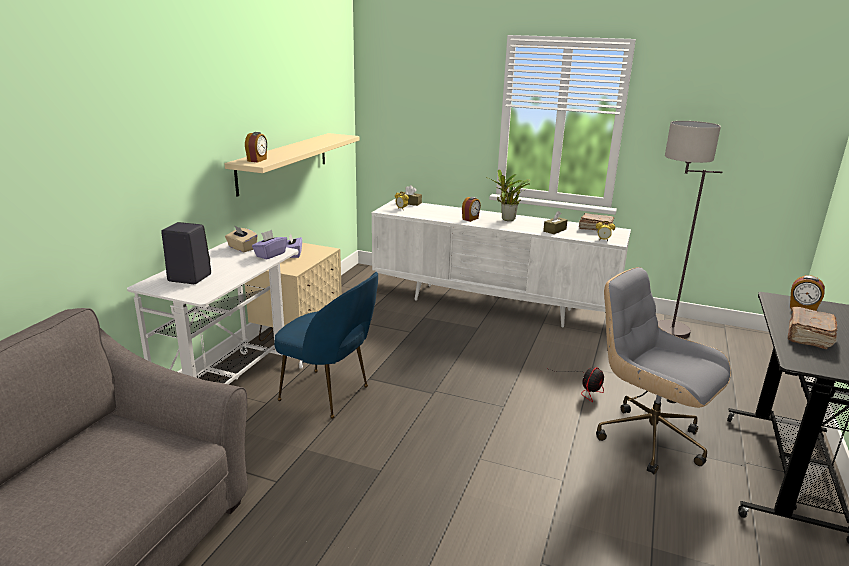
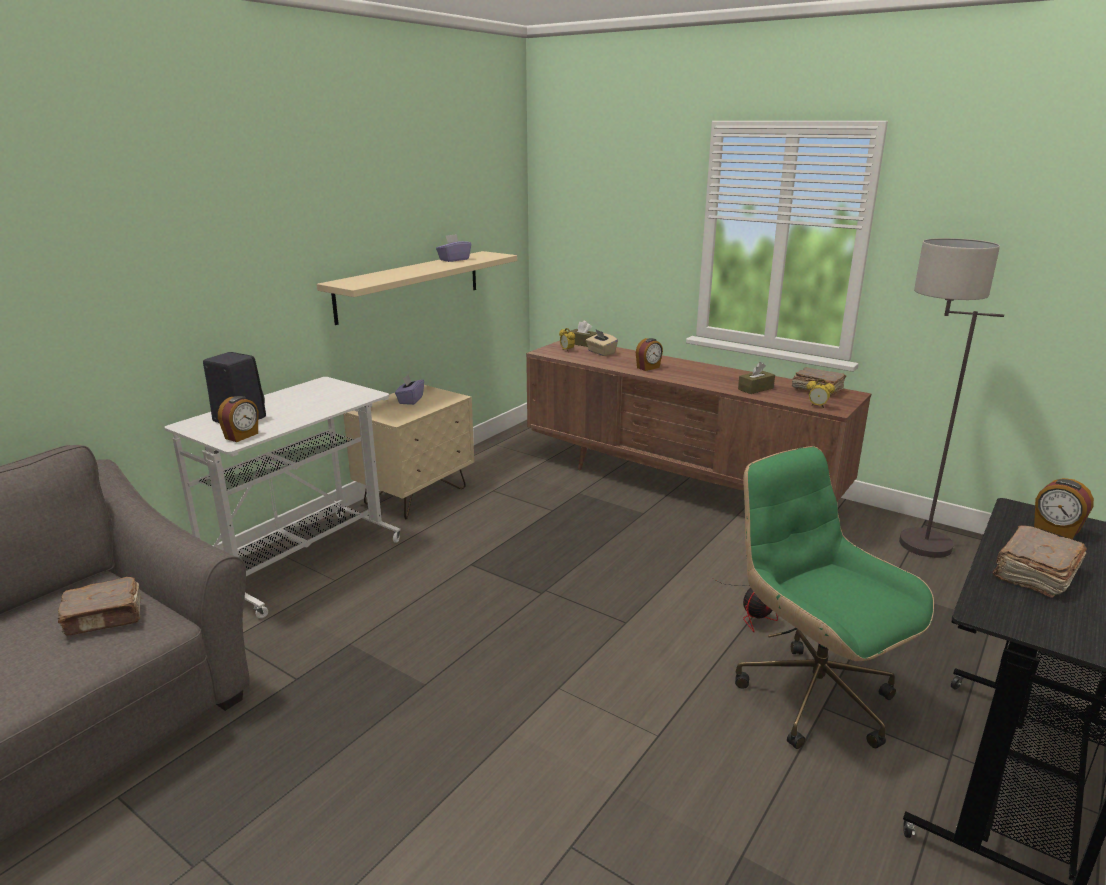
camera: 15 degrees right, 0 degrees up
beige tissue box [225,225,258,252] -> beige tissue box moved to [586,330,618,356]
alarm clock [245,132,267,162] -> alarm clock moved to [218,396,258,442]
purple tissue box [252,230,287,260] -> purple tissue box moved to [436,234,471,262]
blue chair [274,272,378,419] -> none
white cabinet [372,199,631,327] -> brown cabinet [526,341,871,502]
potted plant [486,170,530,221] -> none
grey office chair [596,267,731,474] -> green office chair [735,446,934,749]
none -> brown book [58,577,143,636]

